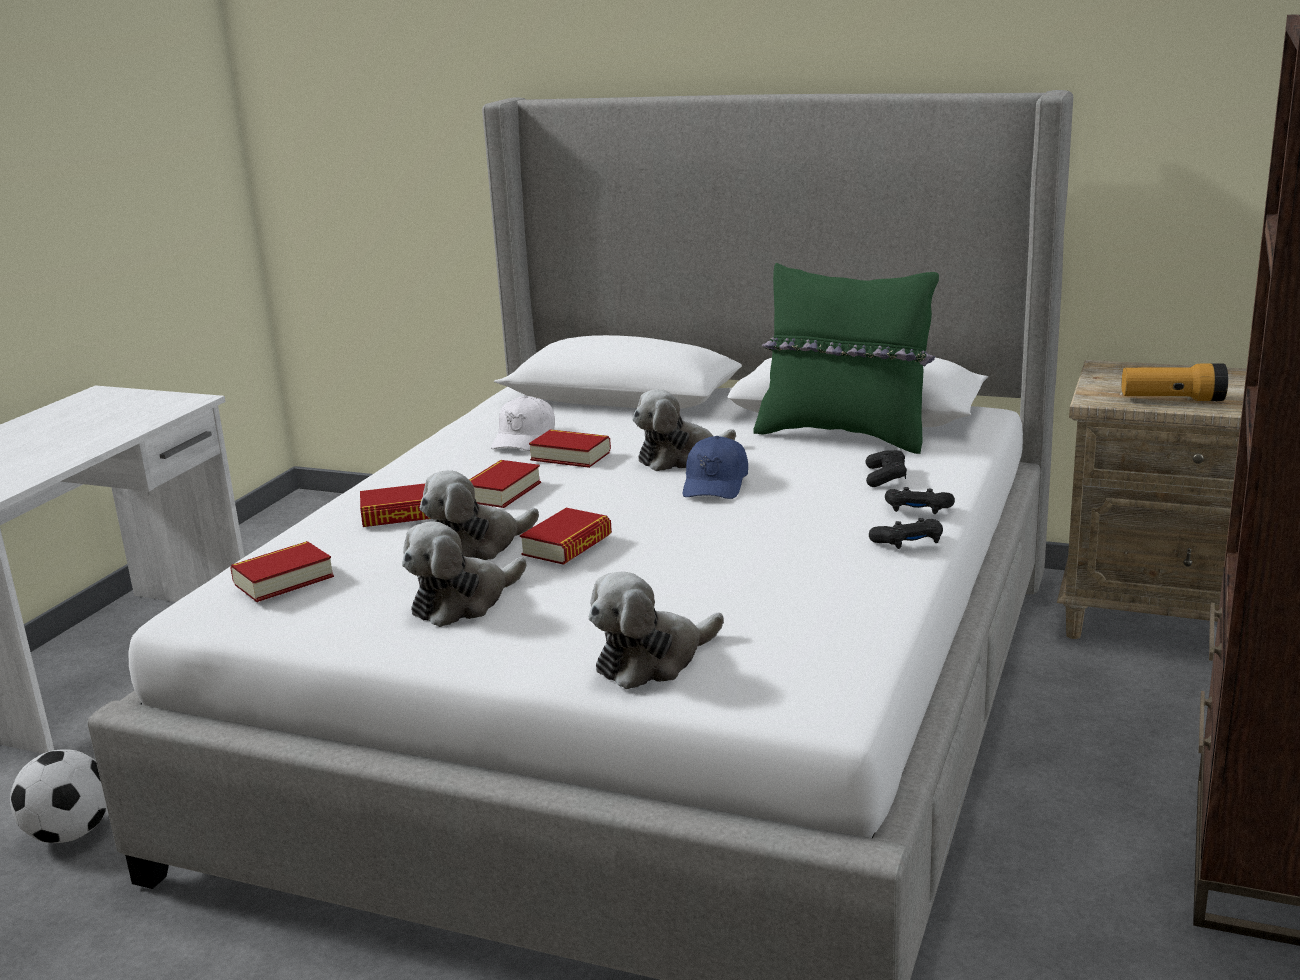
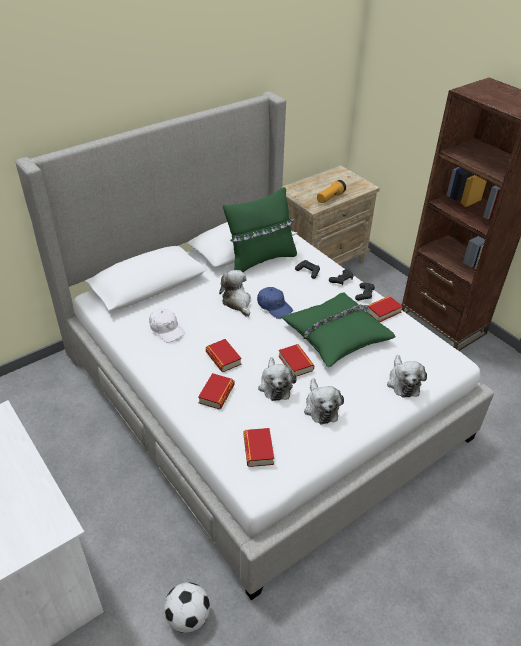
camera: 60 degrees left, 20 degrees up
book [529,429,611,468] -> book moved to [368,296,403,322]
plush toy [632,389,736,471] -> plush toy turned 150 degrees clockwise [219,270,251,317]
none -> green pillow [281,293,395,367]

